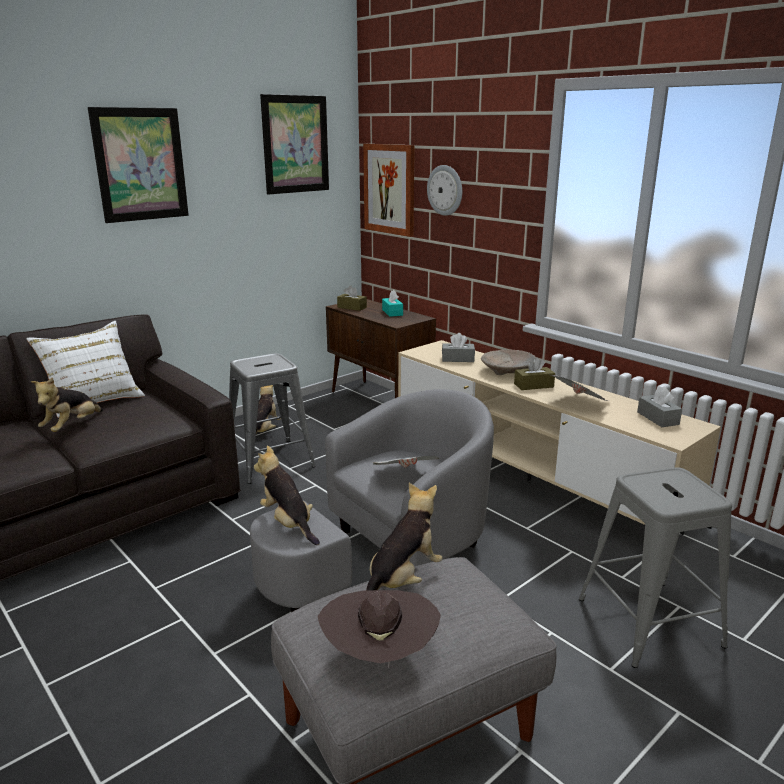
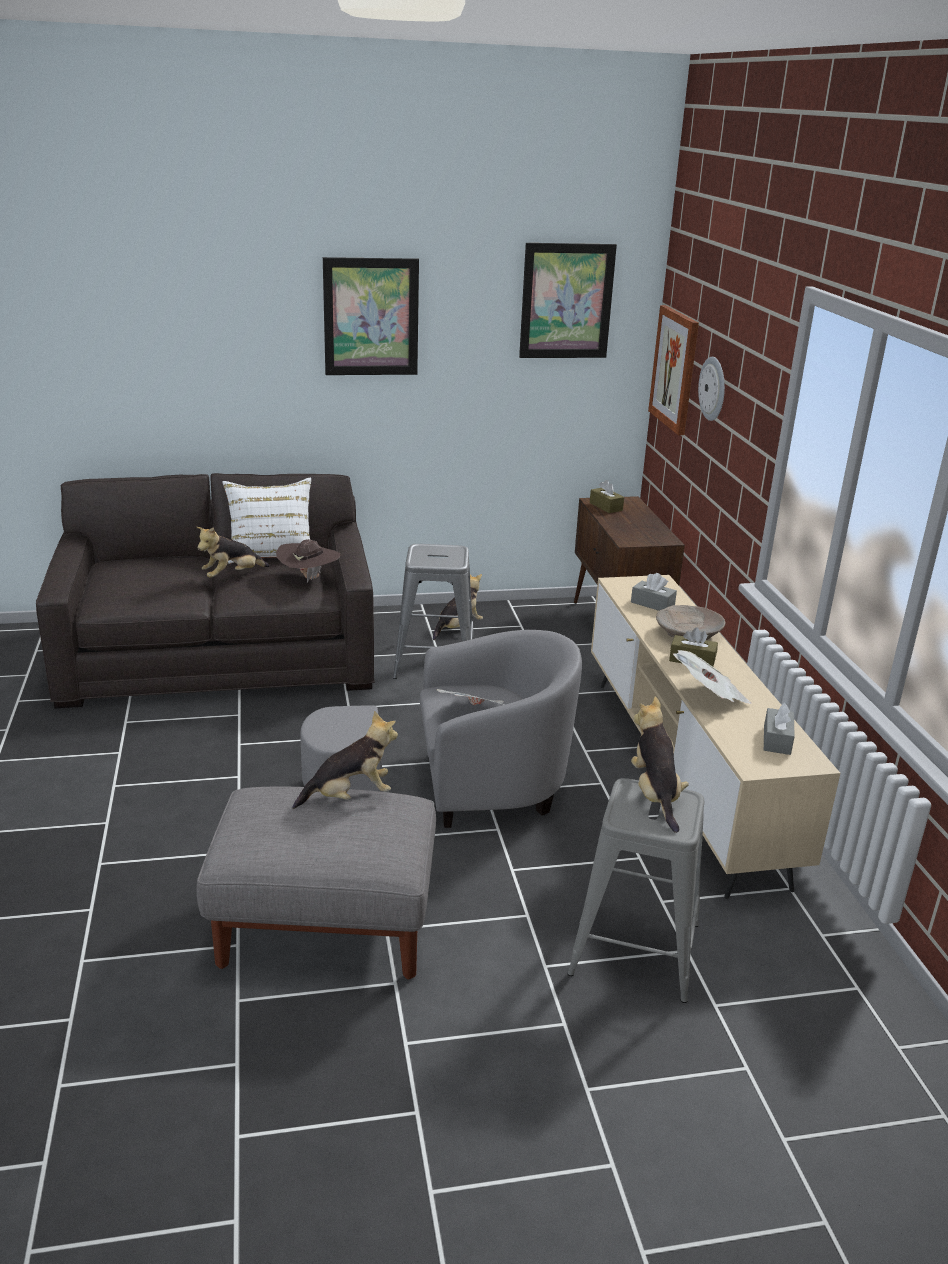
camera: 30 degrees right, 5 degrees up
plush toy [254,445,320,545] -> plush toy moved to [631,697,689,833]
brown hat [317,590,441,668] -> brown hat moved to [276,539,340,583]
turquoise tissue box [382,290,403,317] -> none

